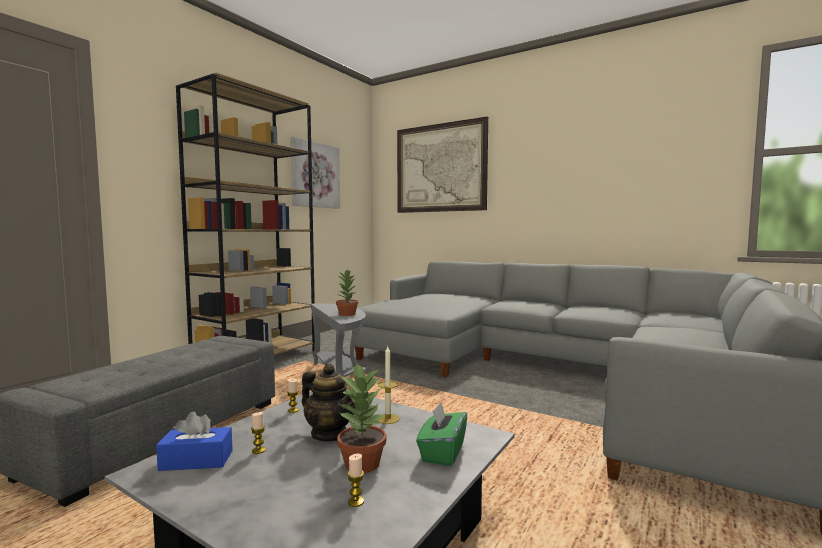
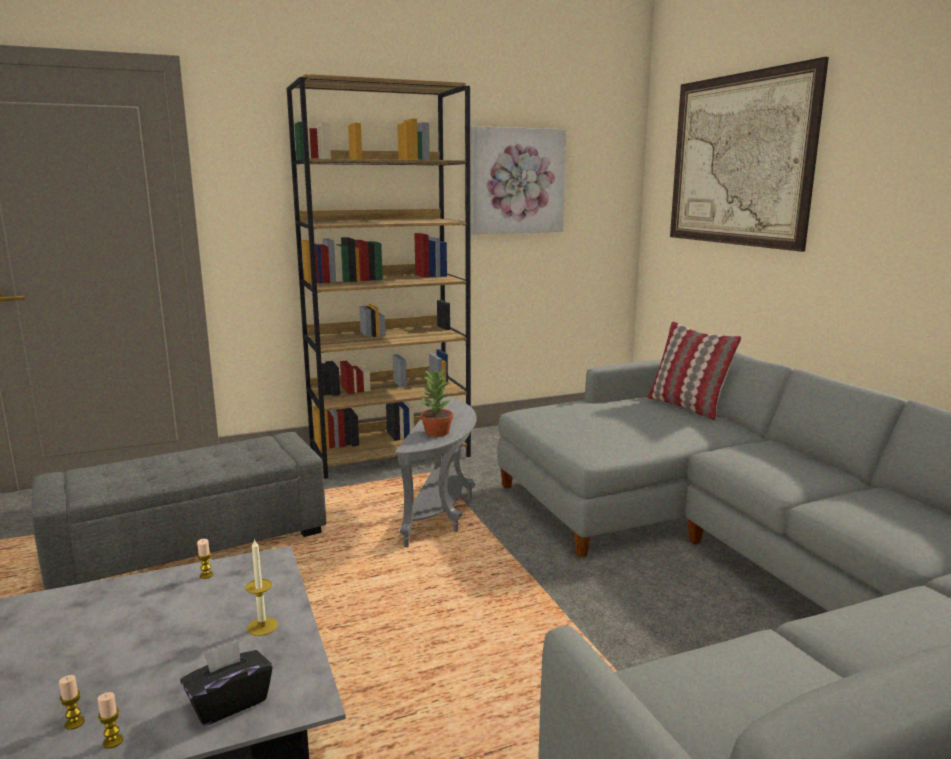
camera: 35 degrees right, 10 degrees up
blue tissue box [156,411,233,471] -> none
candle [251,412,266,454] -> candle moved to [97,692,123,748]
teapot [302,363,355,441] -> none
potted plant [337,362,386,473] -> none
green tissue box [416,402,467,466] -> black tissue box [180,640,273,726]
none -> pillow [647,321,742,420]

